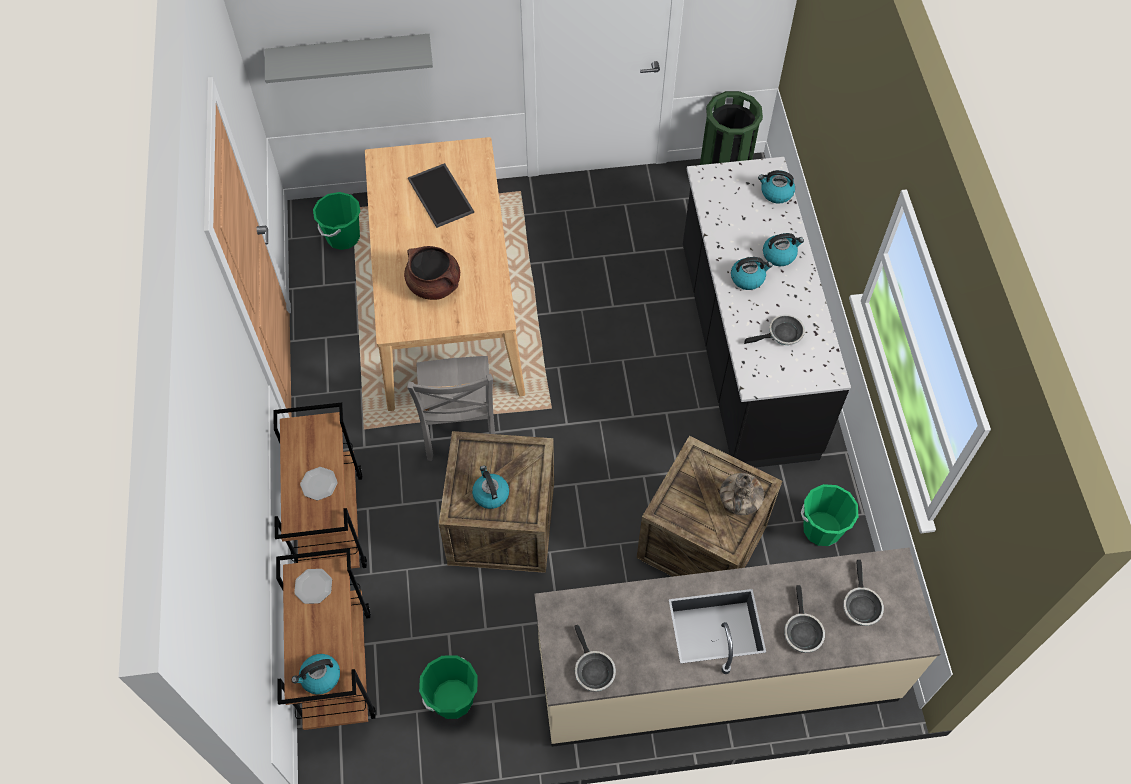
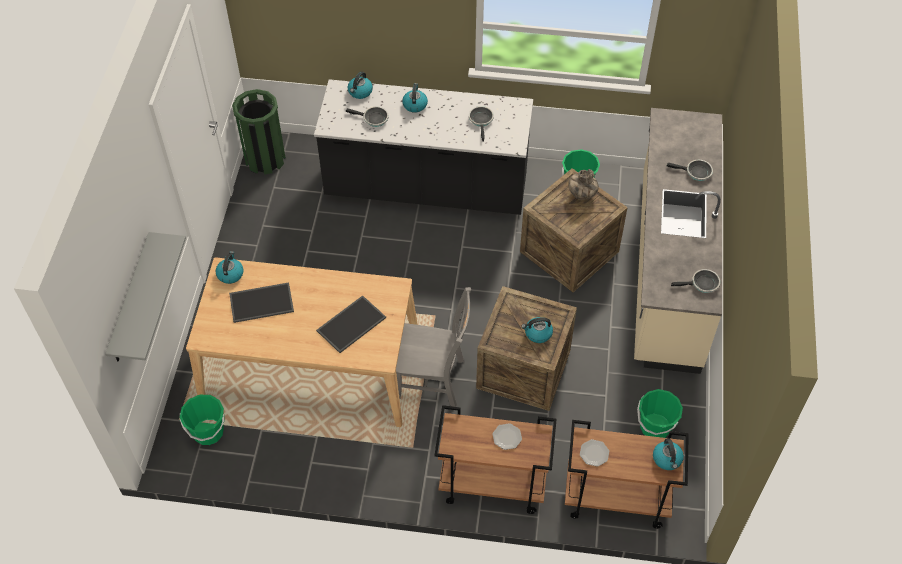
camera: 75 degrees left, 5 degrees down
brown cooking pot [404,246,460,300] -> tray [316,295,386,353]
kettle [731,257,773,290] -> kettle moved to [215,251,243,284]
frying pan [843,560,884,626] -> frying pan moved to [346,106,389,127]

